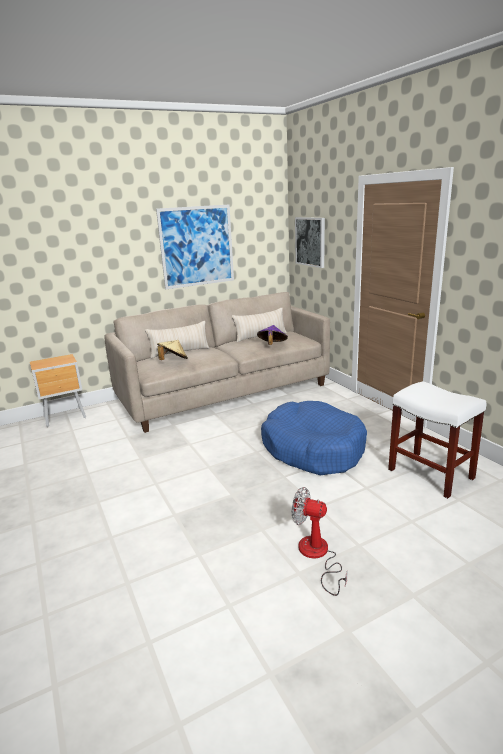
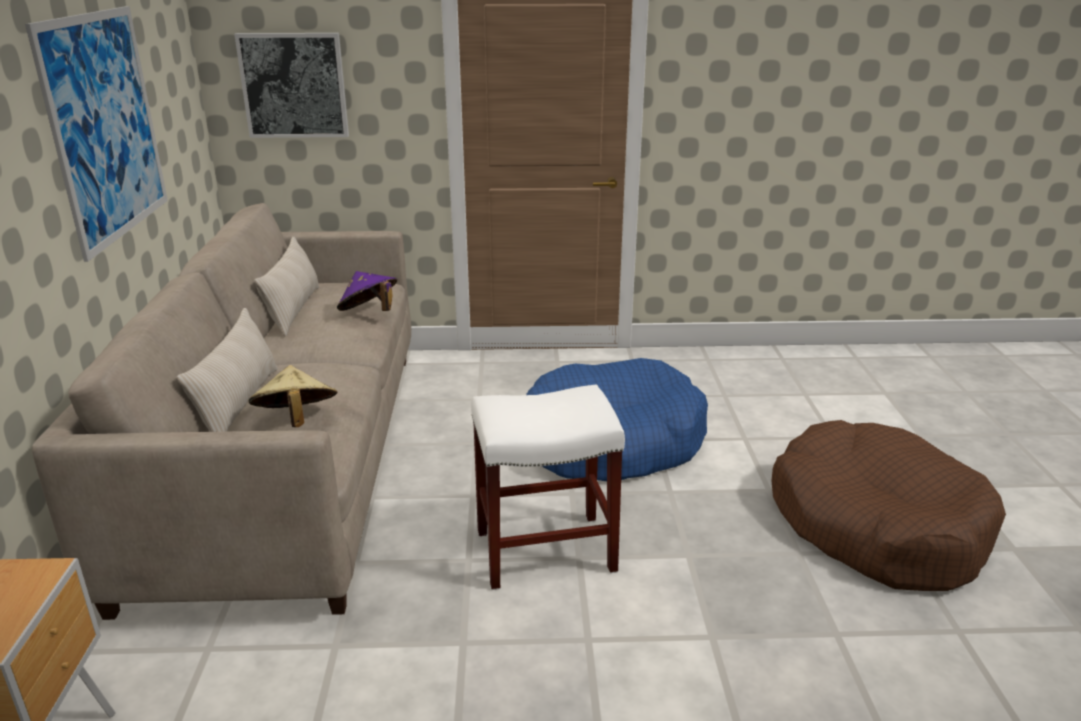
camera: 65 degrees left, 5 degrees up
fan [292,487,348,596] -> brown dog bed [772,420,1006,591]
white stool [388,381,486,499] -> white stool moved to [471,385,625,590]

